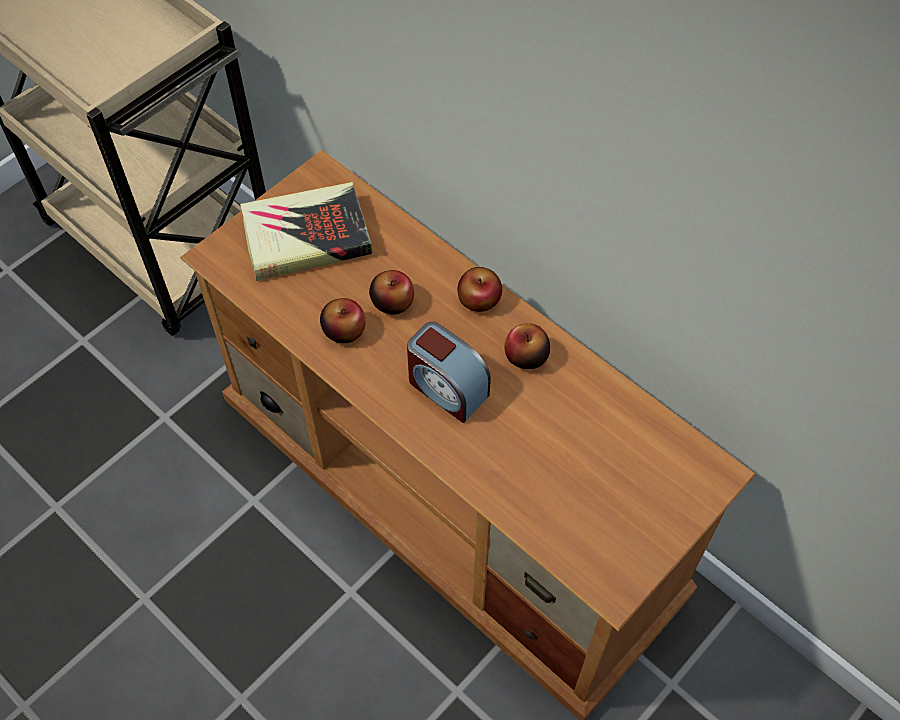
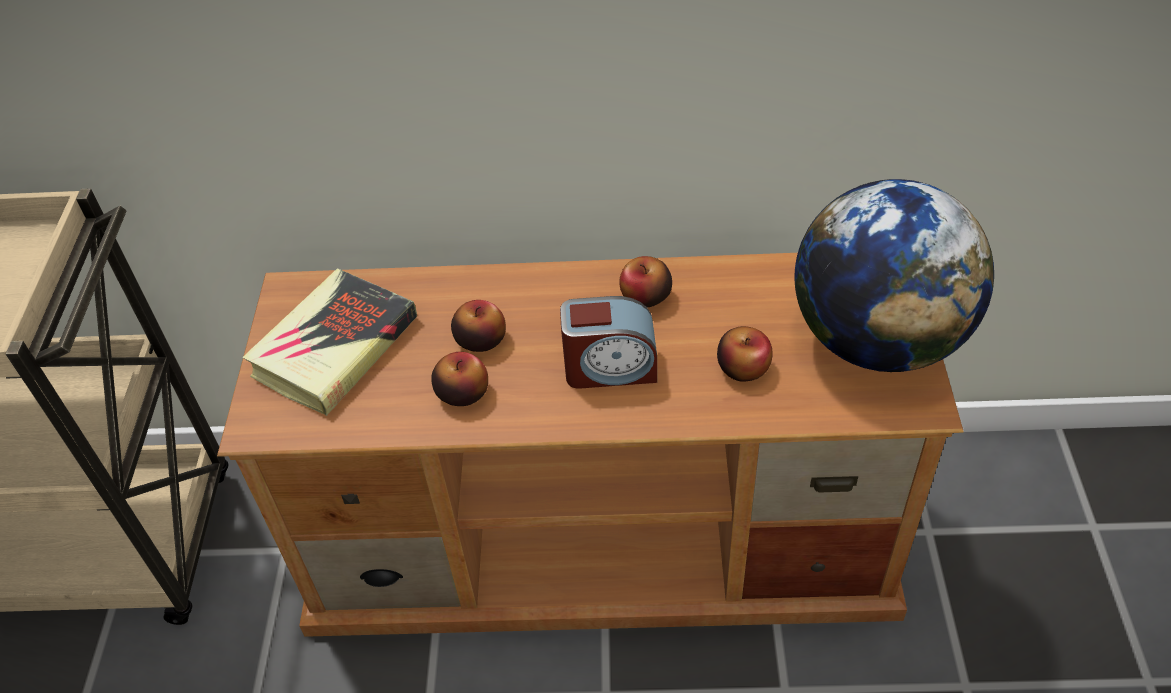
camera: 40 degrees left, 10 degrees down
apple [457,267,502,312] -> apple moved to [717,326,773,381]
none -> globe [795,179,994,372]

